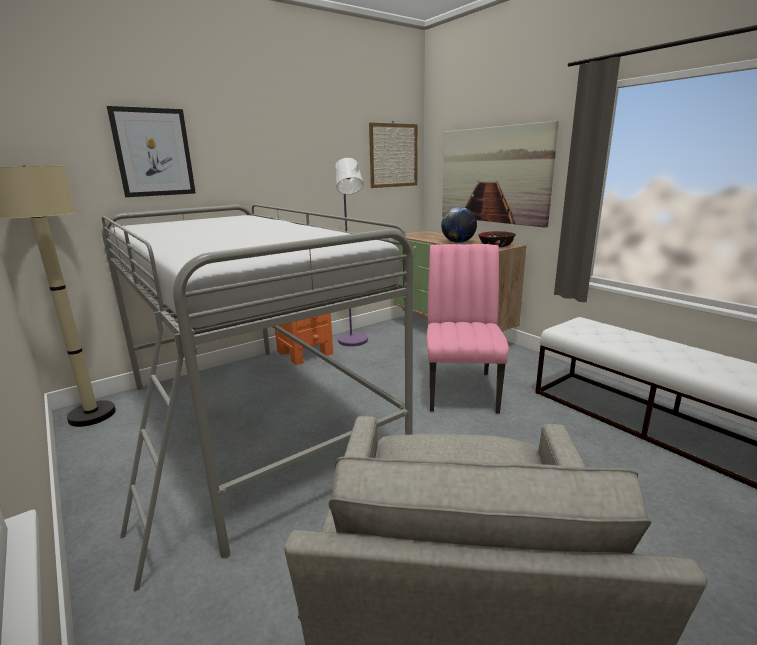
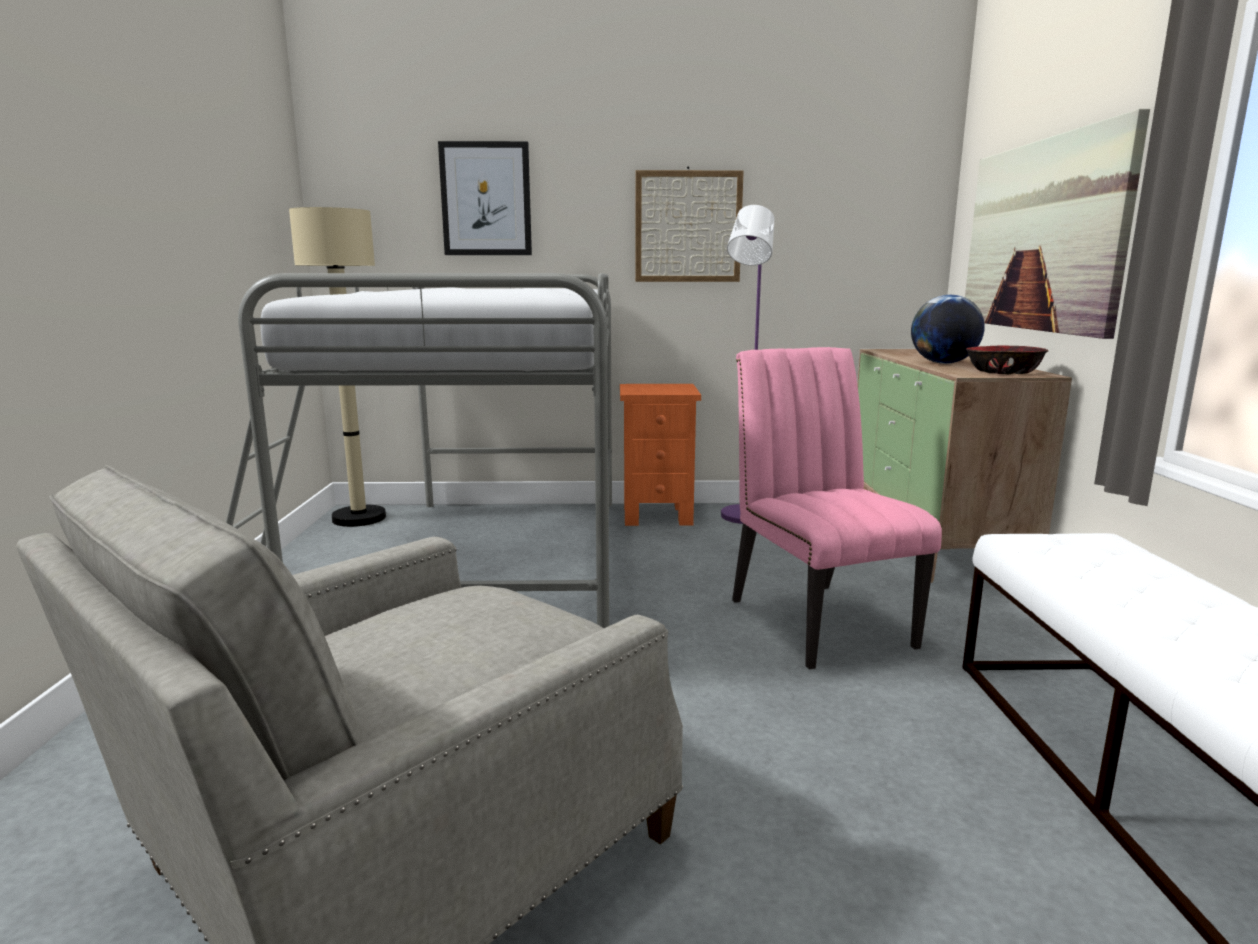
camera: 35 degrees right, 5 degrees down
picture [369,121,418,188] -> picture moved to [635,167,744,282]
pink chair [427,244,509,414] -> pink chair turned 60 degrees counterclockwise [732,347,942,669]

